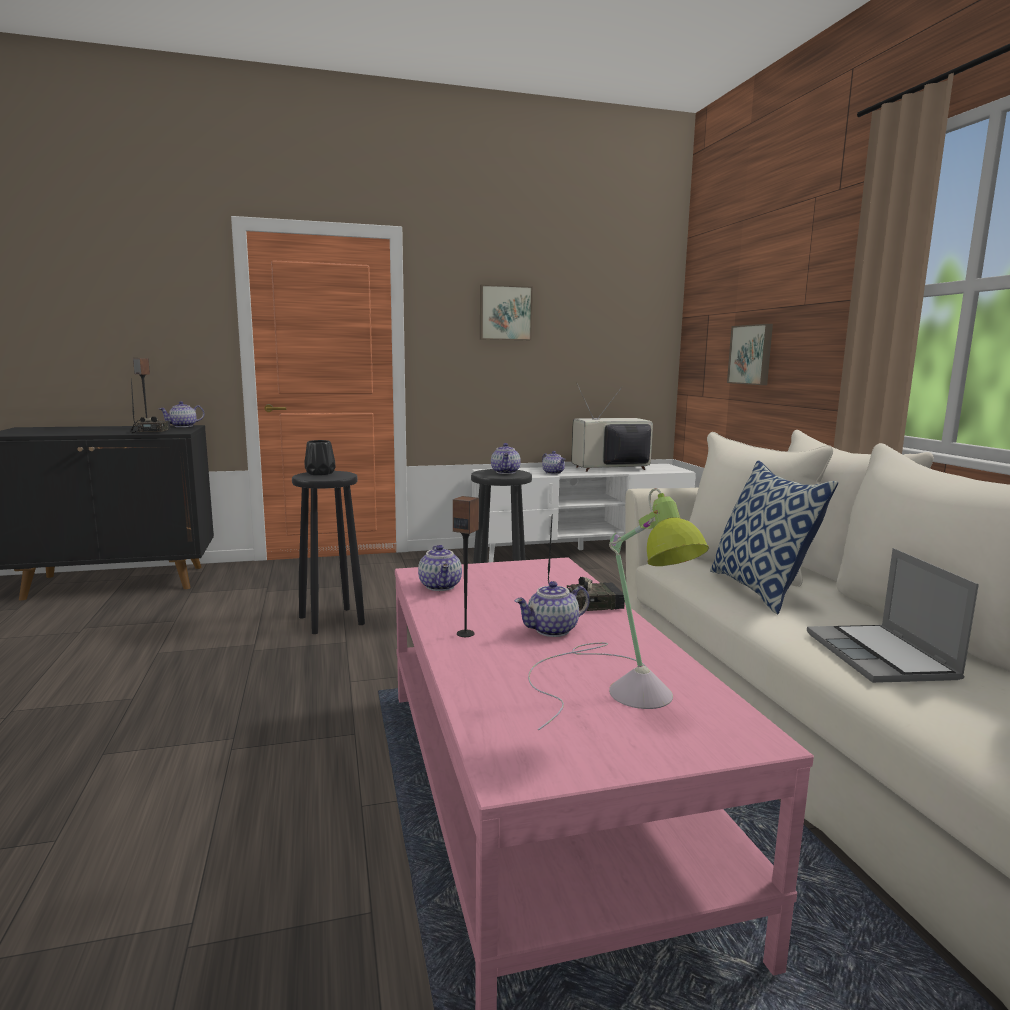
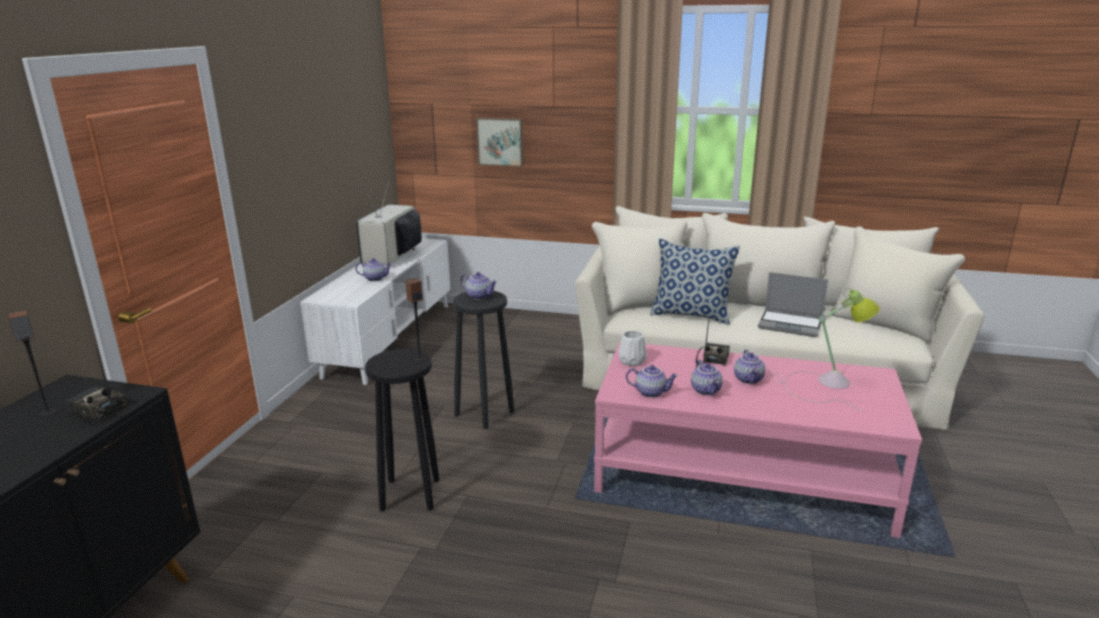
camera: 60 degrees left, 10 degrees up
teapot [159,401,204,427] -> teapot moved to [691,360,723,396]
black vase [304,440,336,475] -> none
speaker [453,496,479,637] -> speaker moved to [405,278,425,363]
picture [480,284,533,340] -> none
none -> white vase [618,331,647,366]

